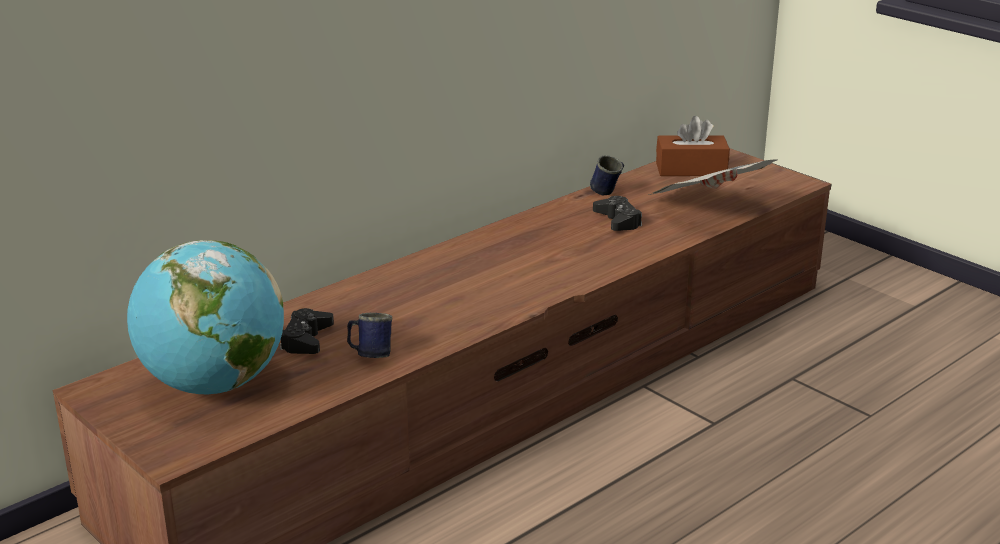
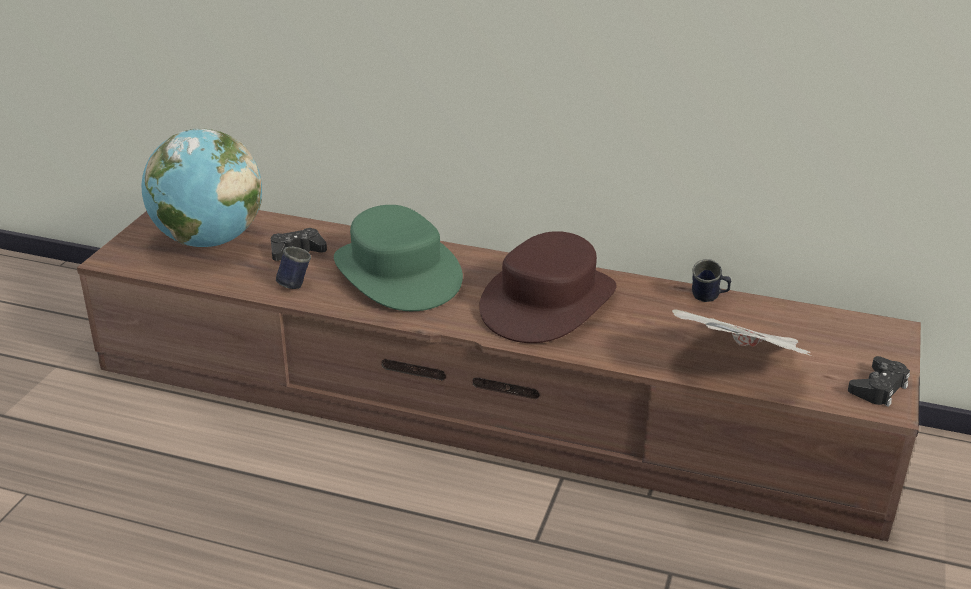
camera: 60 degrees right, 5 degrees up
black game controller [593,196,642,231] -> black game controller moved to [848,356,910,407]
brown tissue box [656,116,730,176] -> none
none -> green hat [334,205,463,311]
none -> brown hat [479,231,617,343]

